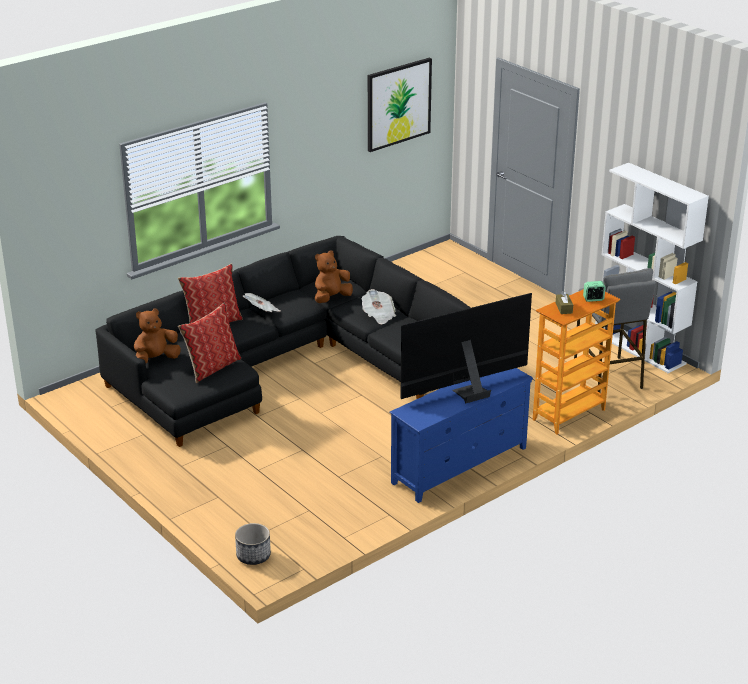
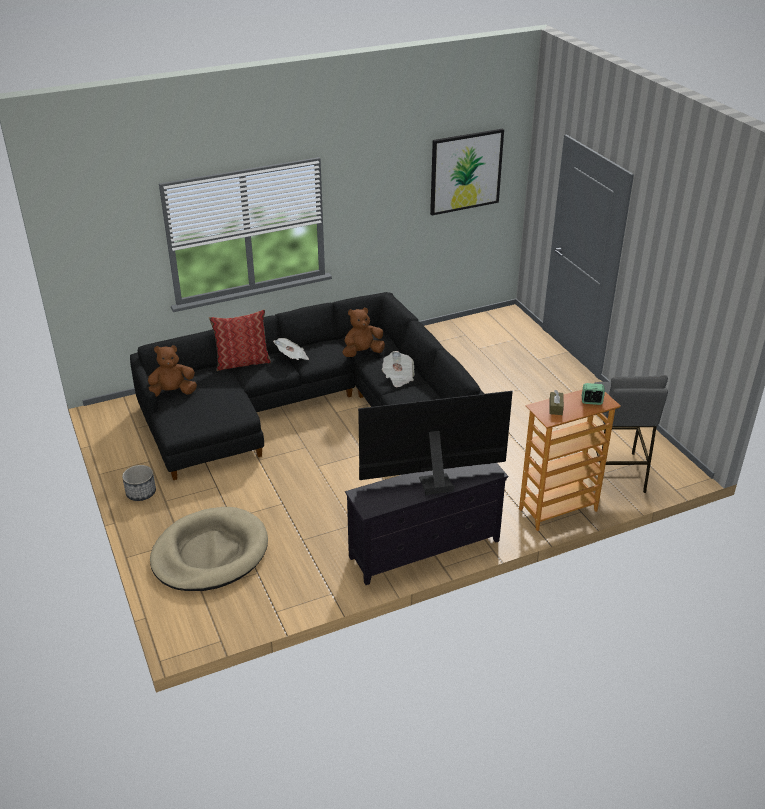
camera: 15 degrees right, 5 degrees up
pillow [178,302,241,383] -> none
planter [235,523,271,565] -> planter moved to [122,465,156,501]
blue tv stand [389,368,533,503] -> black tv stand [345,463,508,585]
white bookcase [595,163,709,373] -> none
none -> beige dog bed [150,507,268,591]

